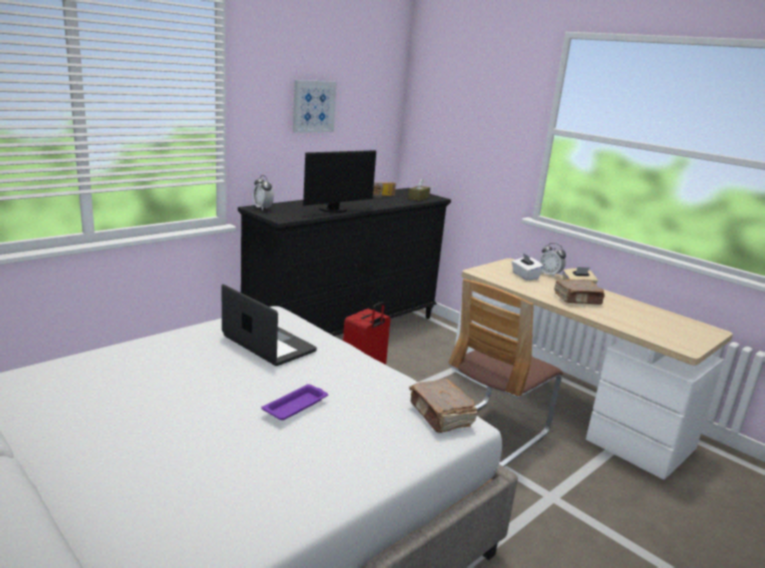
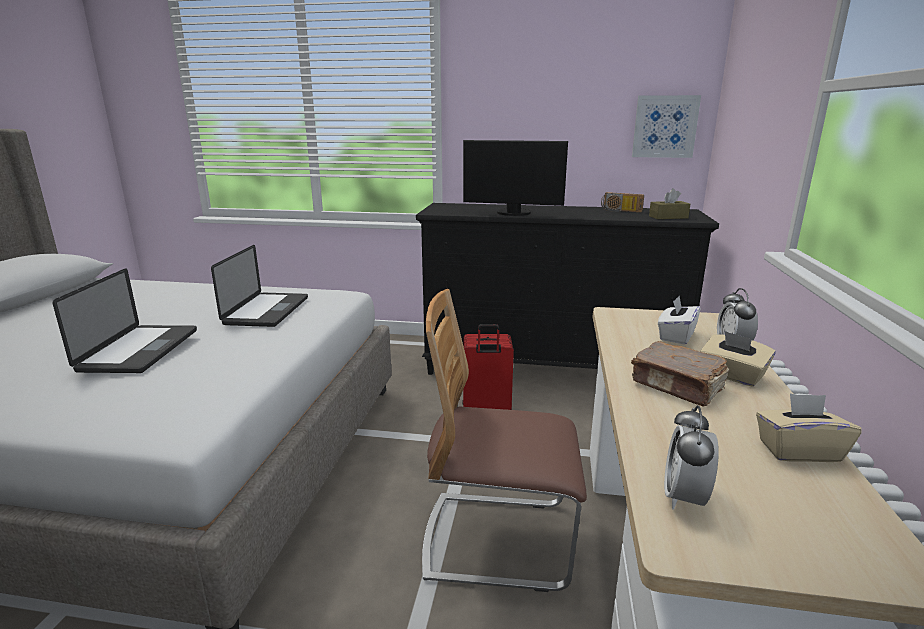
camera: 55 degrees right, 0 degrees up
alarm clock [253,175,274,211] -> alarm clock moved to [664,405,719,510]
purple tray [261,384,328,420] -> laptop [53,268,197,373]
picture [293,80,337,133] -> picture moved to [632,95,701,158]
brown book [409,379,478,433] -> none
none -> beige tissue box [756,393,862,462]

